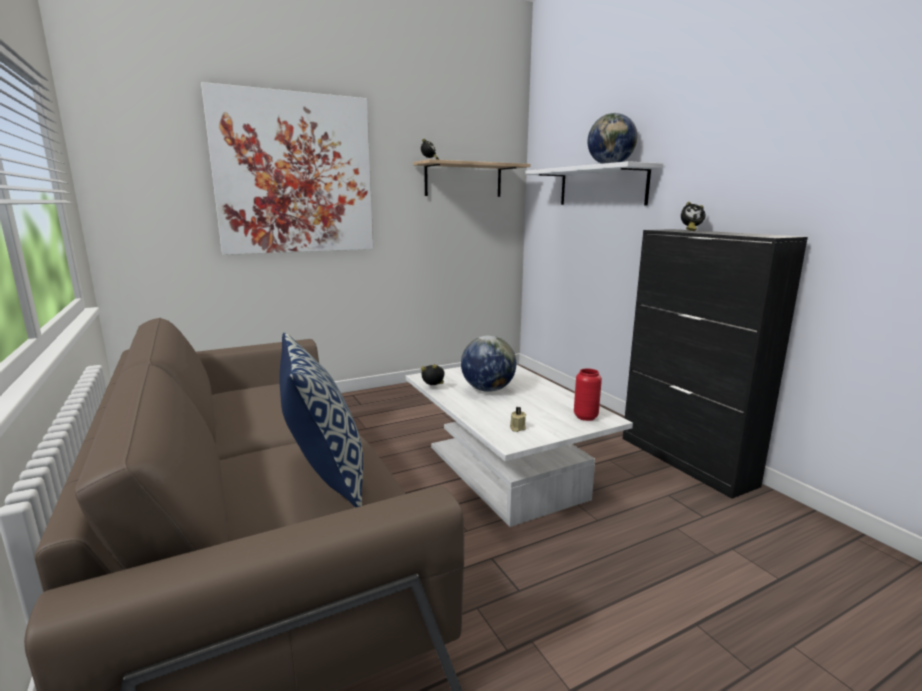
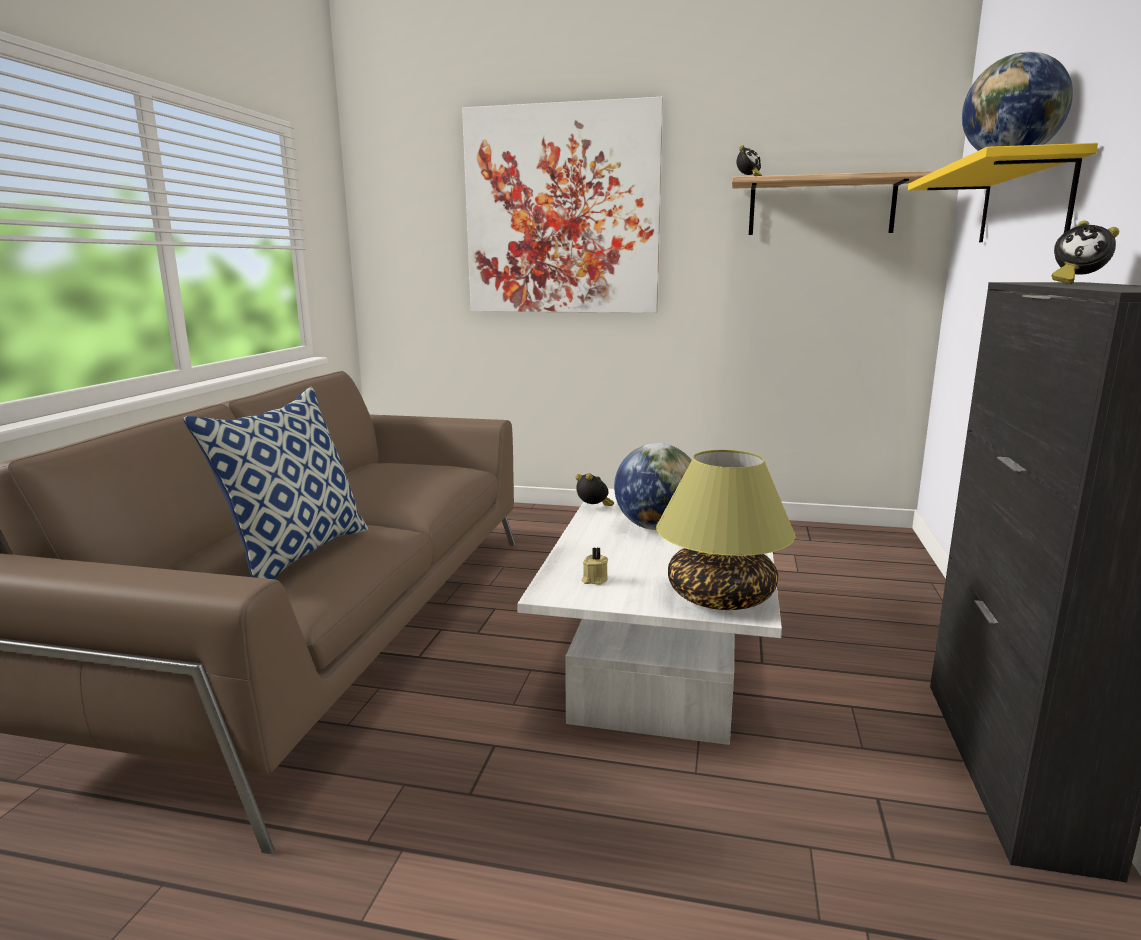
camera: 40 degrees right, 0 degrees up
white shelf [525,161,663,205] -> yellow shelf [908,143,1098,242]
red vase [574,369,602,421] -> table lamp [656,450,795,610]

